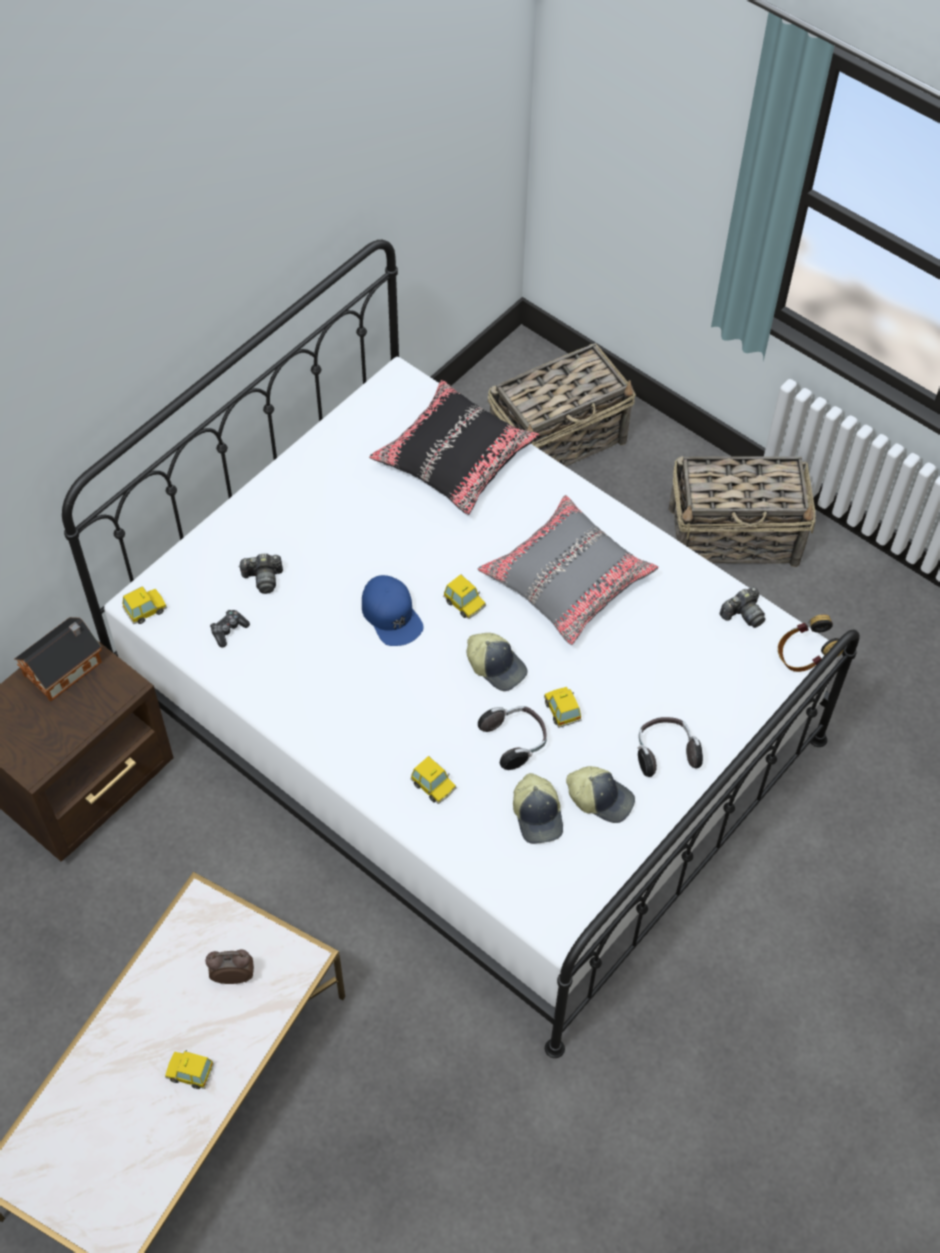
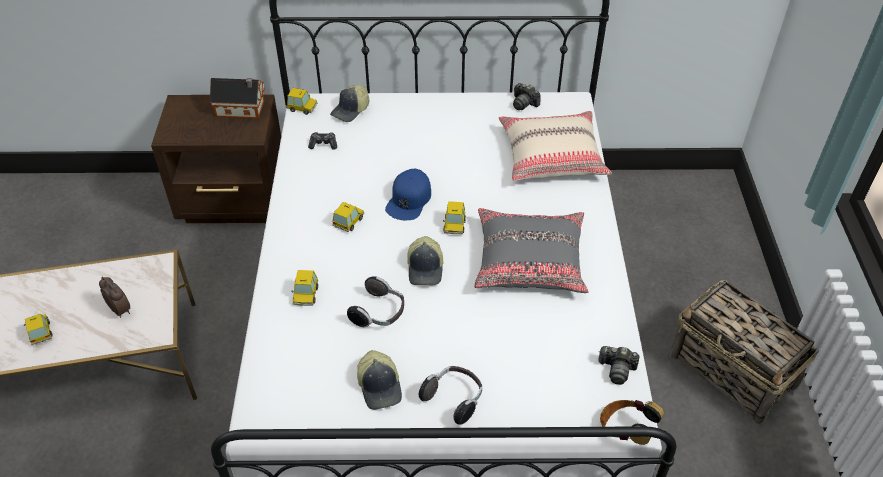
camera: 50 degrees right, 10 degrees down
camera [239,553,283,594] -> camera moved to [513,83,541,110]
black pillow [369,380,539,515] -> beige pillow [499,111,612,181]
basket [488,343,636,466] -> none
cap [513,773,563,844] -> cap moved to [330,85,369,122]
toy car [544,687,582,728] -> toy car moved to [332,202,364,232]

